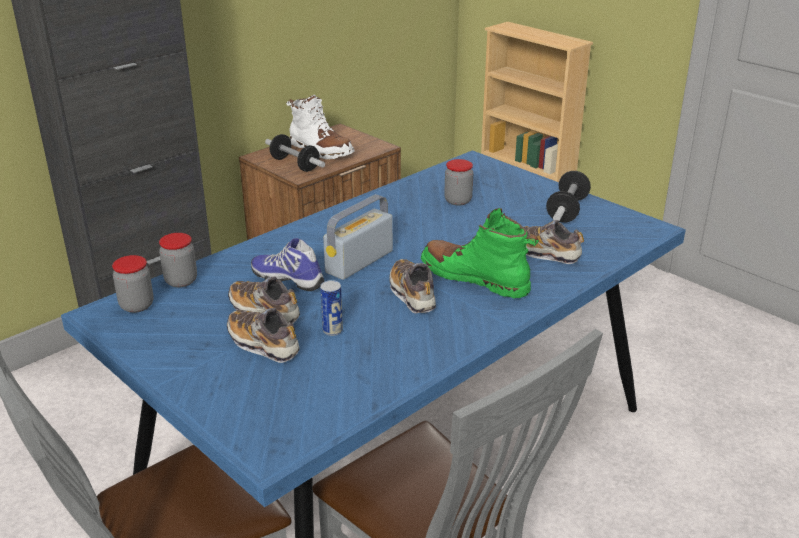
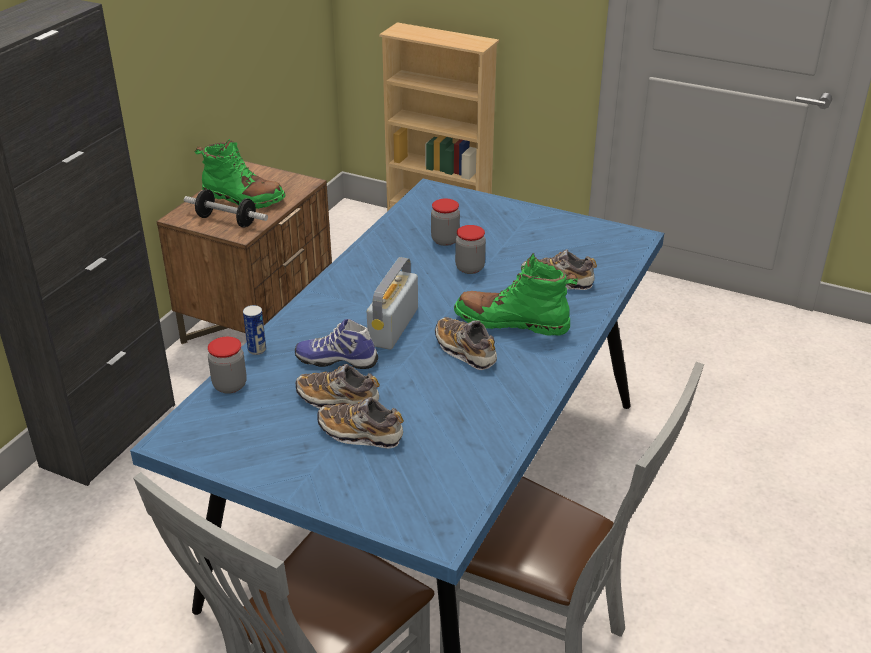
camera: 20 degrees left, 5 degrees up
jar [112,255,154,313] -> jar moved to [455,225,486,274]
white boot [286,95,354,160] -> green boot [195,139,286,209]
can [320,280,343,336] -> can moved to [243,305,266,355]
dumbbell [546,171,591,223] -> none

